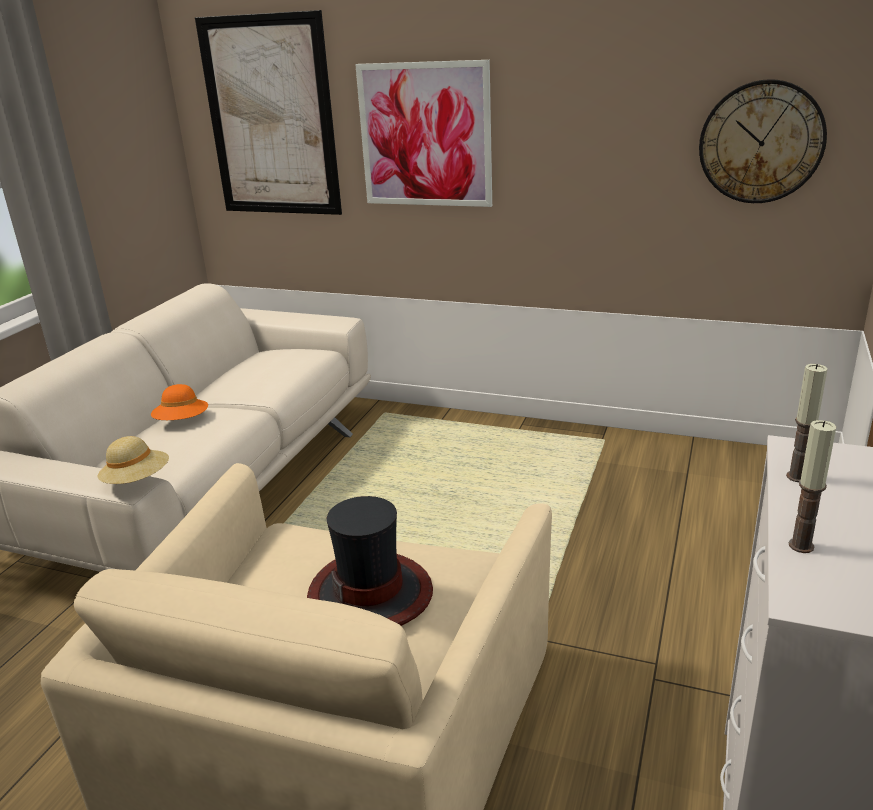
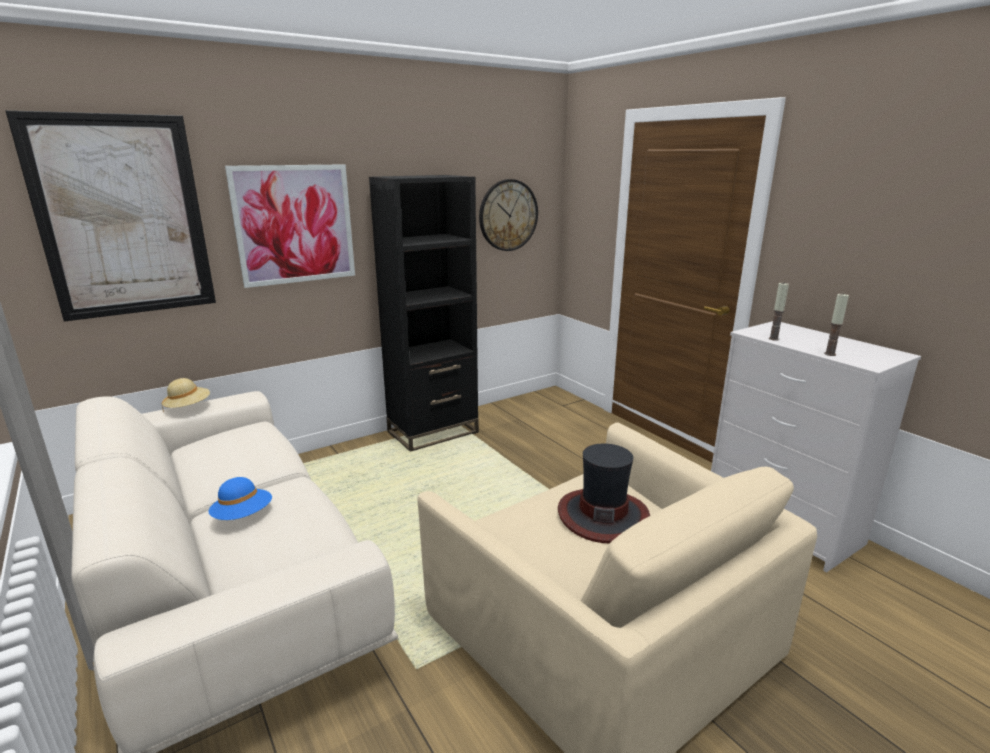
camera: 55 degrees left, 5 degrees down
beige hat [97,436,169,484] -> beige hat moved to [162,378,210,412]
orange hat [151,384,208,420] -> blue hat [209,477,272,520]
none -> black bookcase [369,175,479,452]

